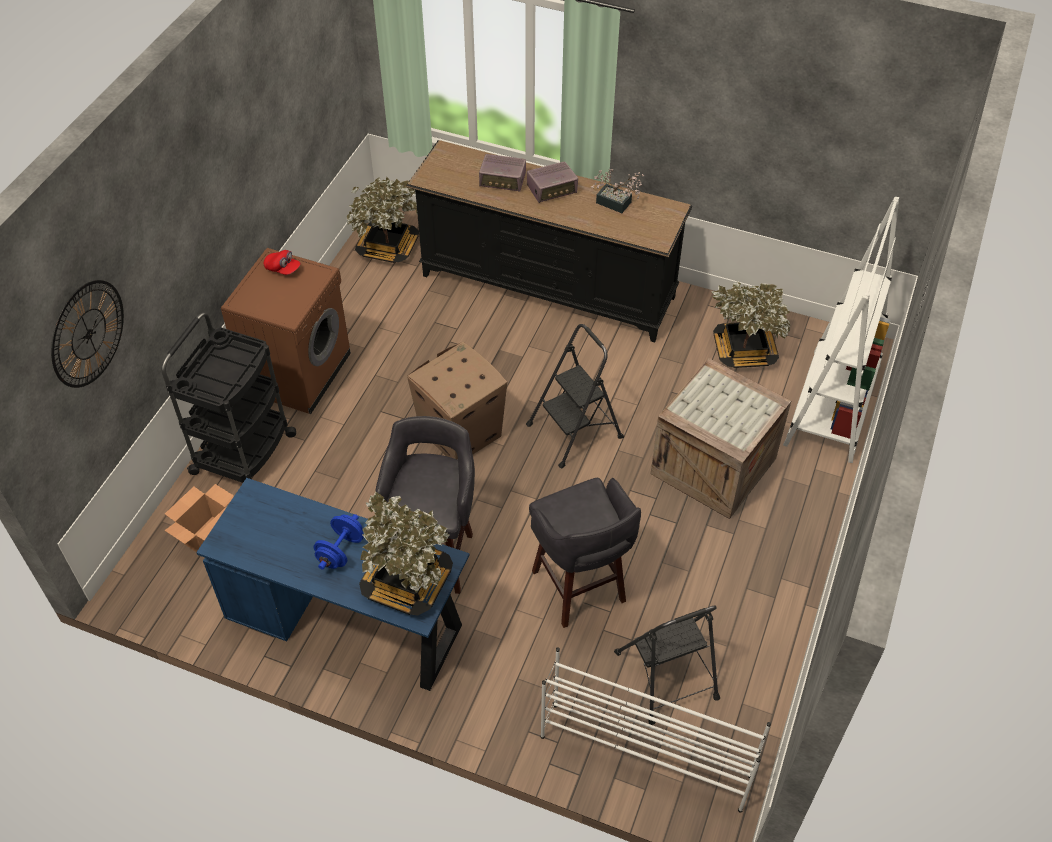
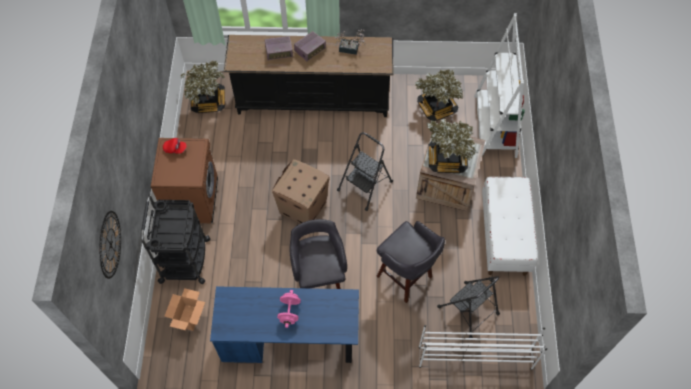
camera: 20 degrees left, 10 degrees up
blue dumbbell [313,514,363,570] -> pink dumbbell [277,290,301,328]
potted plant [359,492,453,616] -> potted plant moved to [427,119,476,173]
none -> white bench [482,177,538,276]

